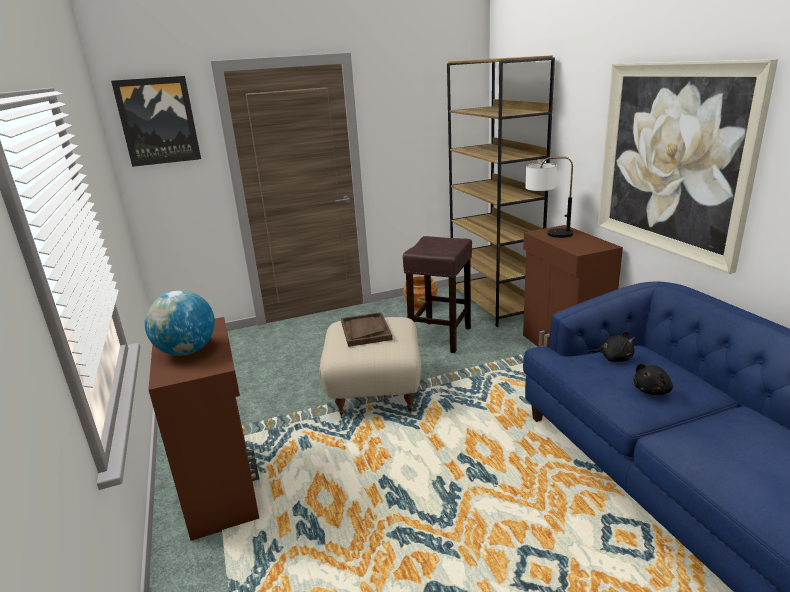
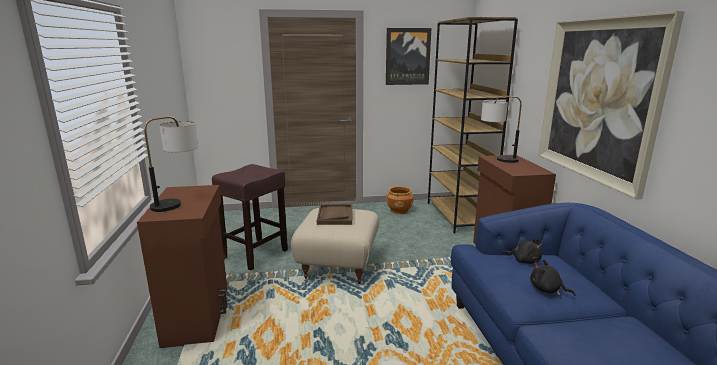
camera: 10 degrees right, 5 degrees down
picture [111,76,201,167] -> picture moved to [386,28,431,85]
globe [145,290,215,356] -> table lamp [144,116,198,212]
brown stool [403,236,472,353] -> brown stool moved to [212,164,288,271]
black plush toy [633,363,673,395] -> black plush toy turned 60 degrees clockwise [530,259,576,296]

